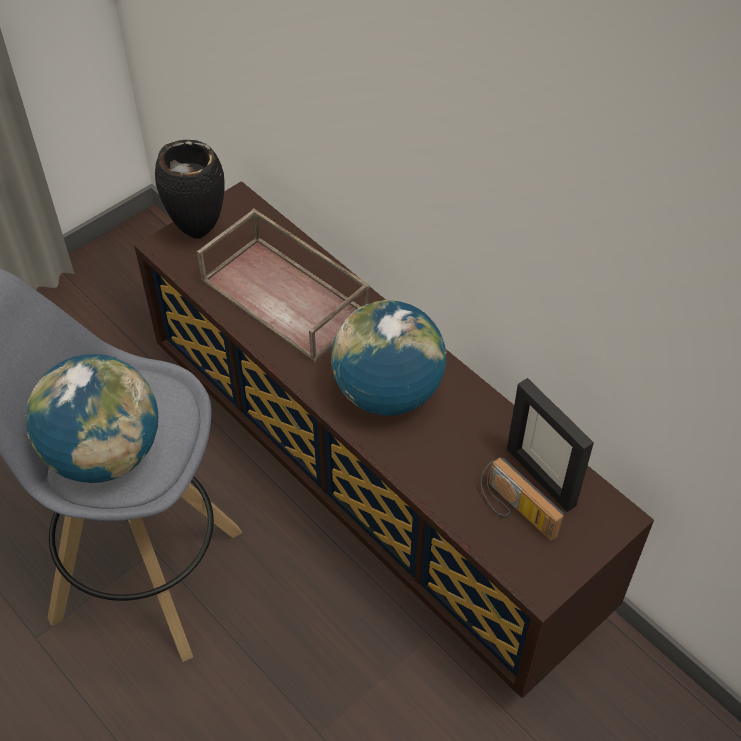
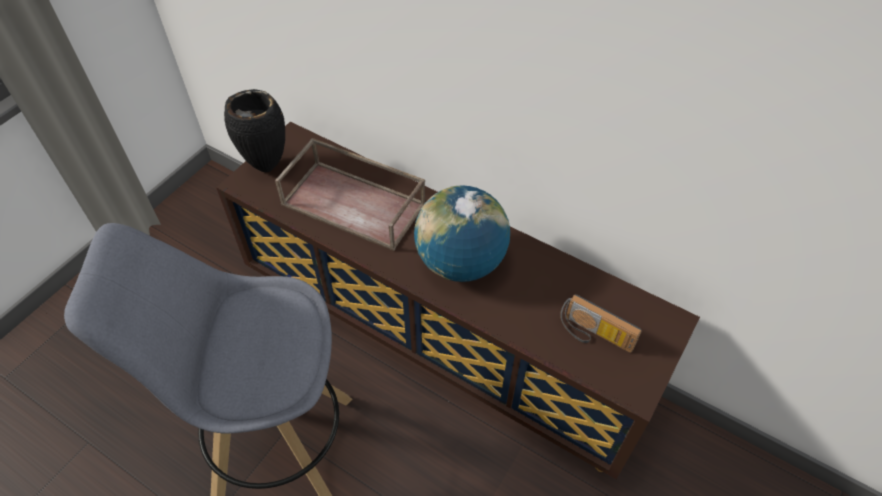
camera: 15 degrees left, 0 degrees up
globe [26,354,158,483] -> none
picture frame [507,378,594,512] -> none

